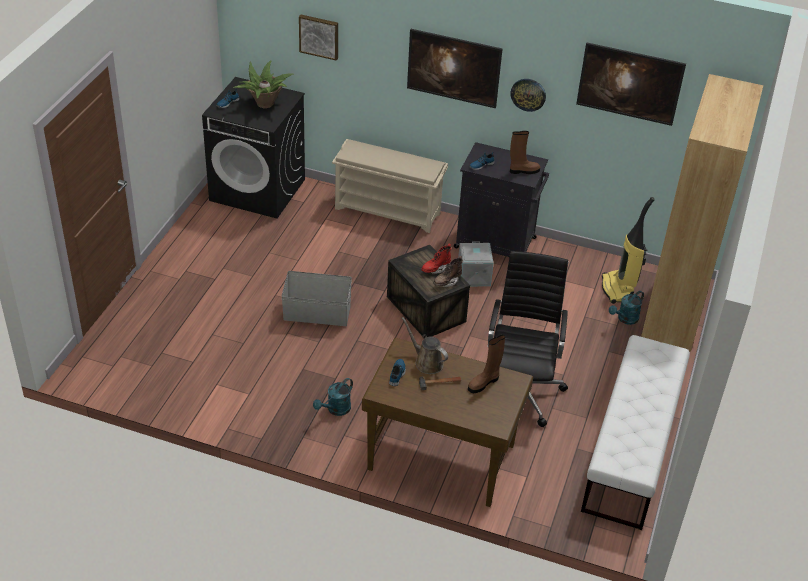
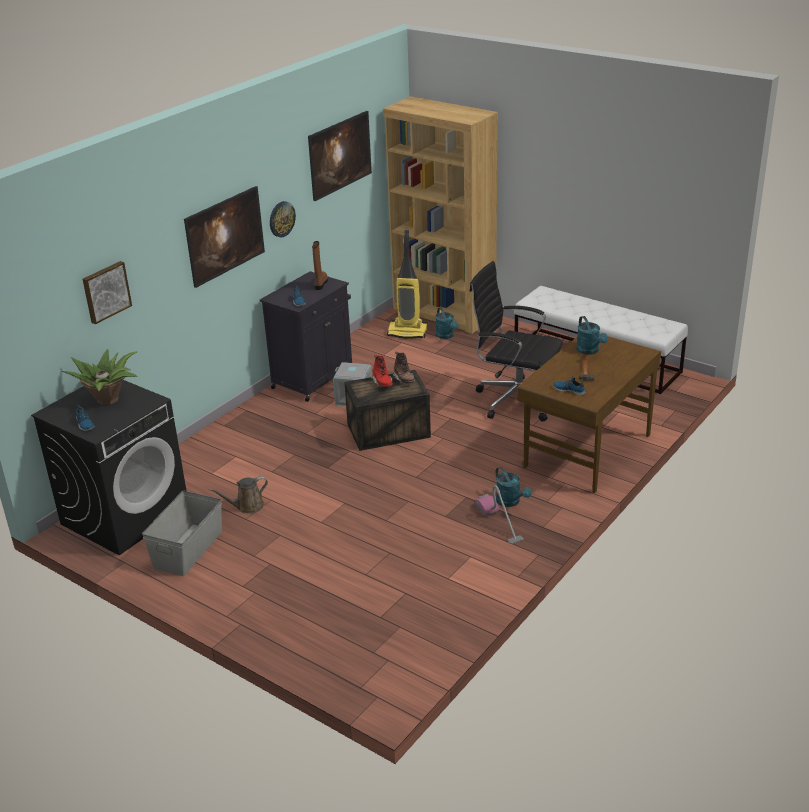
camera: 70 degrees left, 10 degrees down
grey storage box [281,271,352,326] -> grey storage box moved to [142,491,222,576]
beige shoe rack [332,139,448,233] -> none
brown watering can [402,317,448,374] -> brown watering can moved to [209,476,268,513]
brown boot [468,335,505,393] -> turquoise watering can [576,316,608,355]
none -> vacuum cleaner [475,485,524,544]

